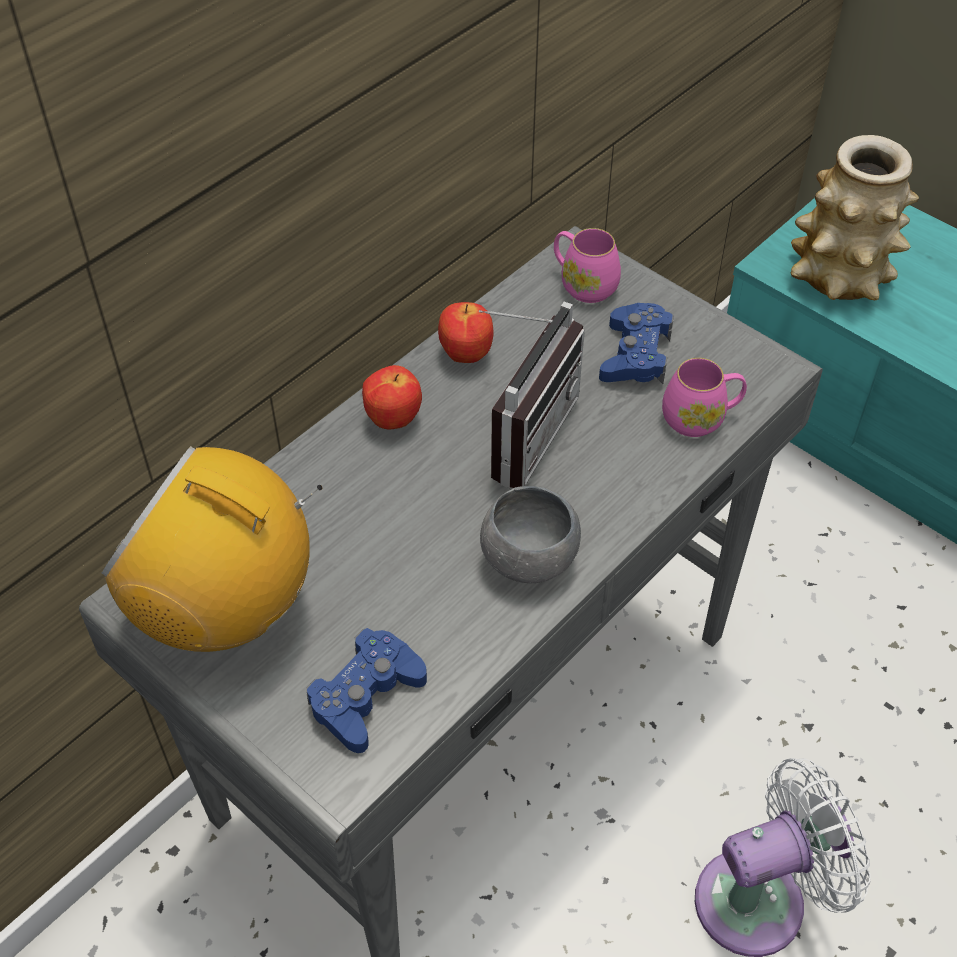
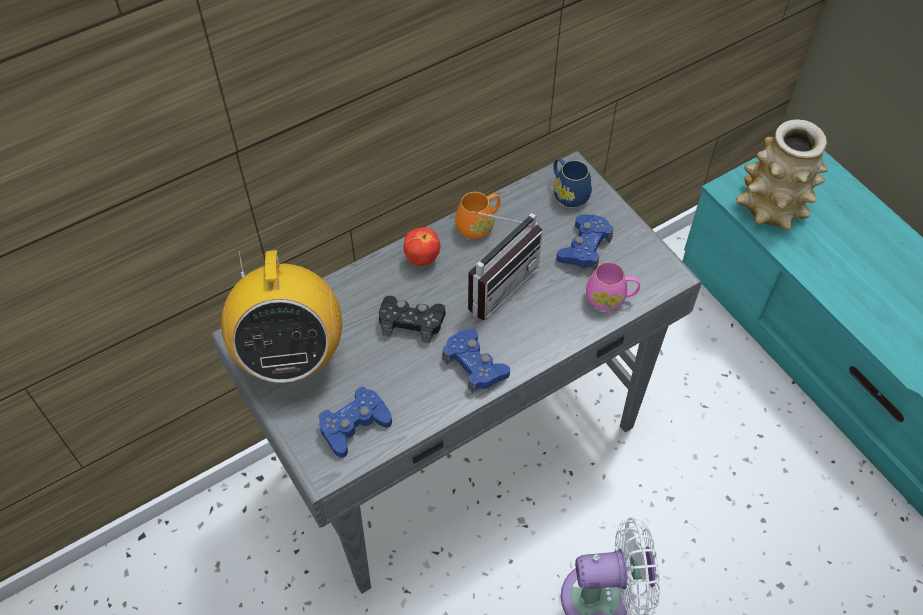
camera: 15 degrees right, 5 degrees up
radio [102,446,322,652] -> radio turned 135 degrees counterclockwise [221,249,342,383]
apple [438,302,493,363] -> orange mug [455,192,500,239]
grey bowl [480,486,581,583] -> blue game controller [442,329,510,393]
pink mug [554,228,621,303] -> blue mug [553,158,592,207]
none -> black game controller [379,296,445,343]

